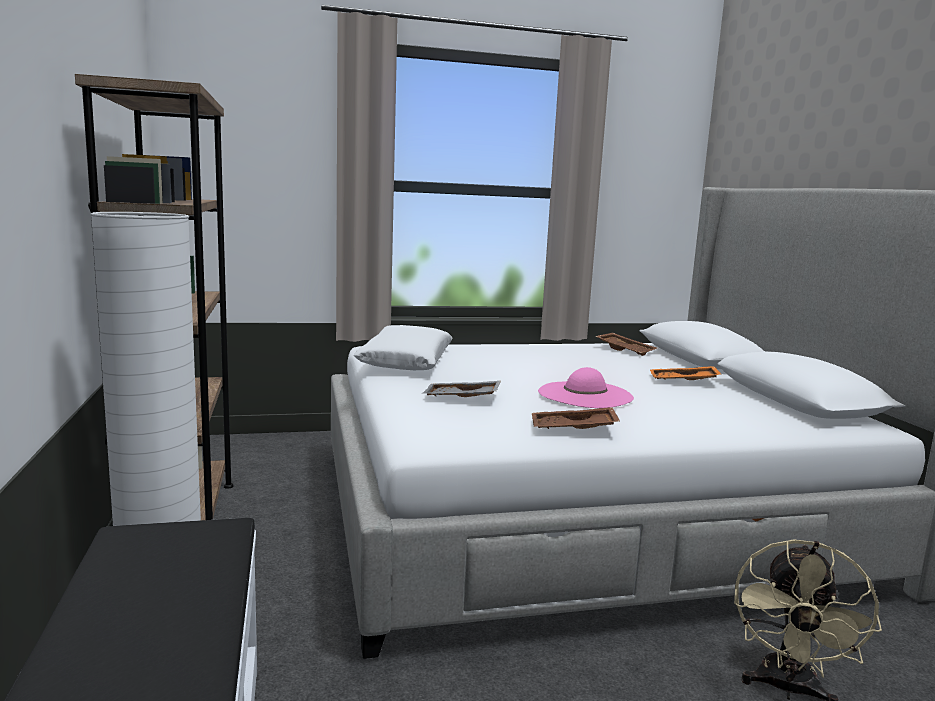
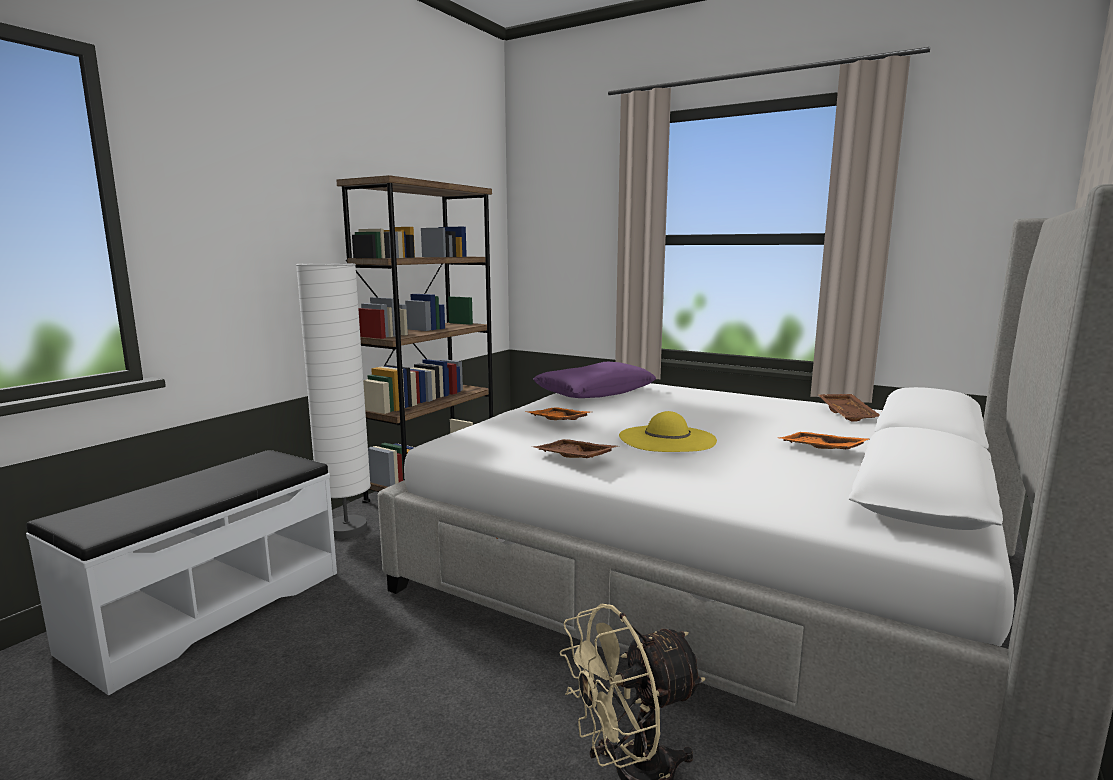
camera: 45 degrees right, 0 degrees up
white pillow [354,325,453,370] -> purple pillow [533,362,656,398]
grey tray [422,381,501,397] -> orange tray [526,407,590,420]
pink hat [538,367,634,408] -> yellow hat [619,411,717,452]

